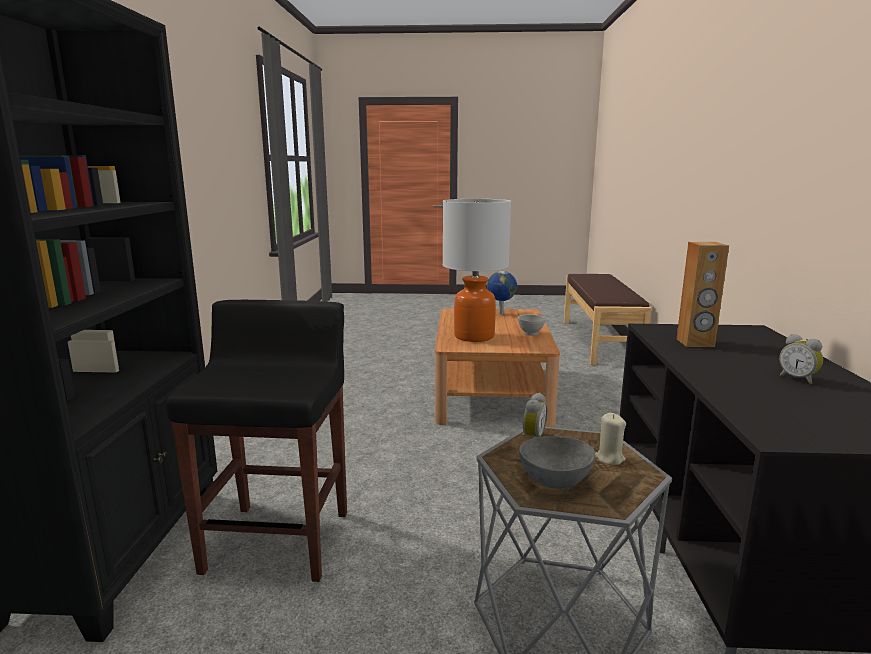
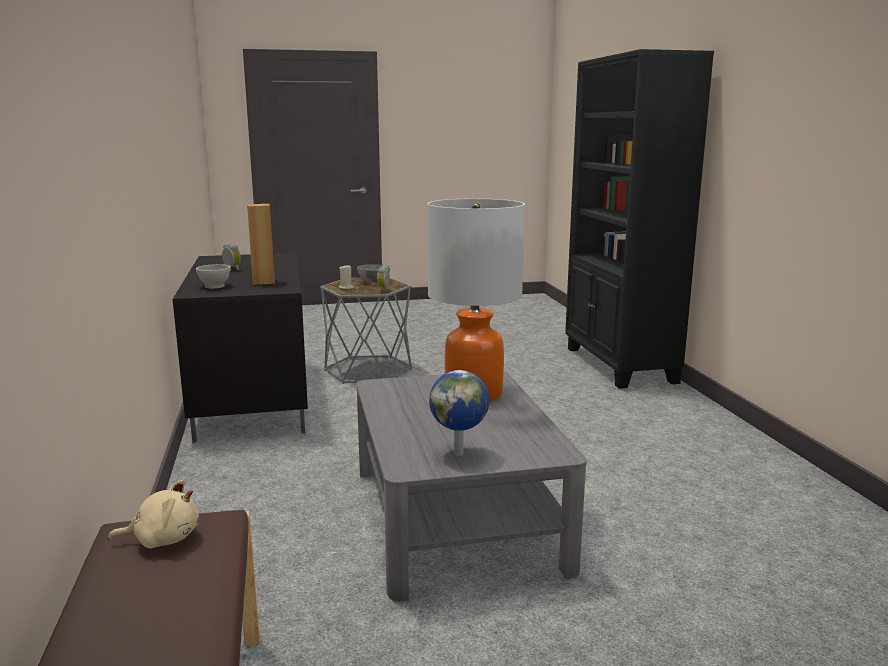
camera: 165 degrees right, 0 degrees up
black stool [166,300,347,582] -> none
brown coffee table [435,308,560,427] -> grey coffee table [356,371,587,602]
white bowl [518,314,546,336] -> white bowl moved to [196,264,231,289]
none -> beige plush toy [108,480,199,548]

